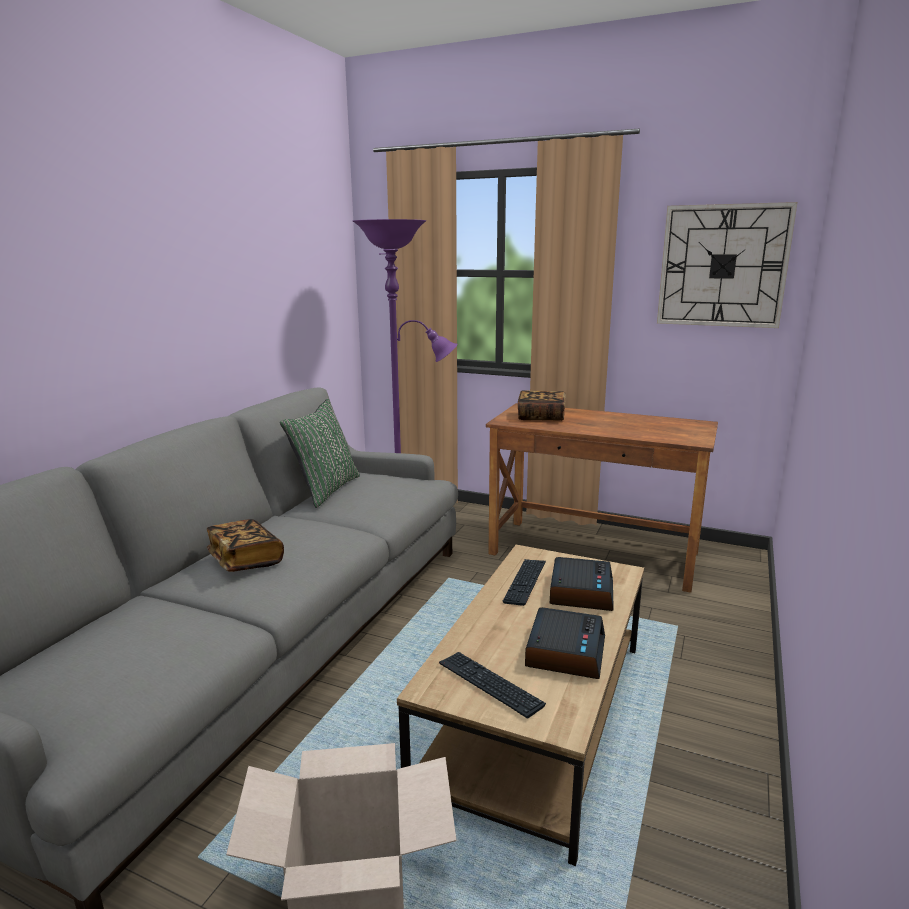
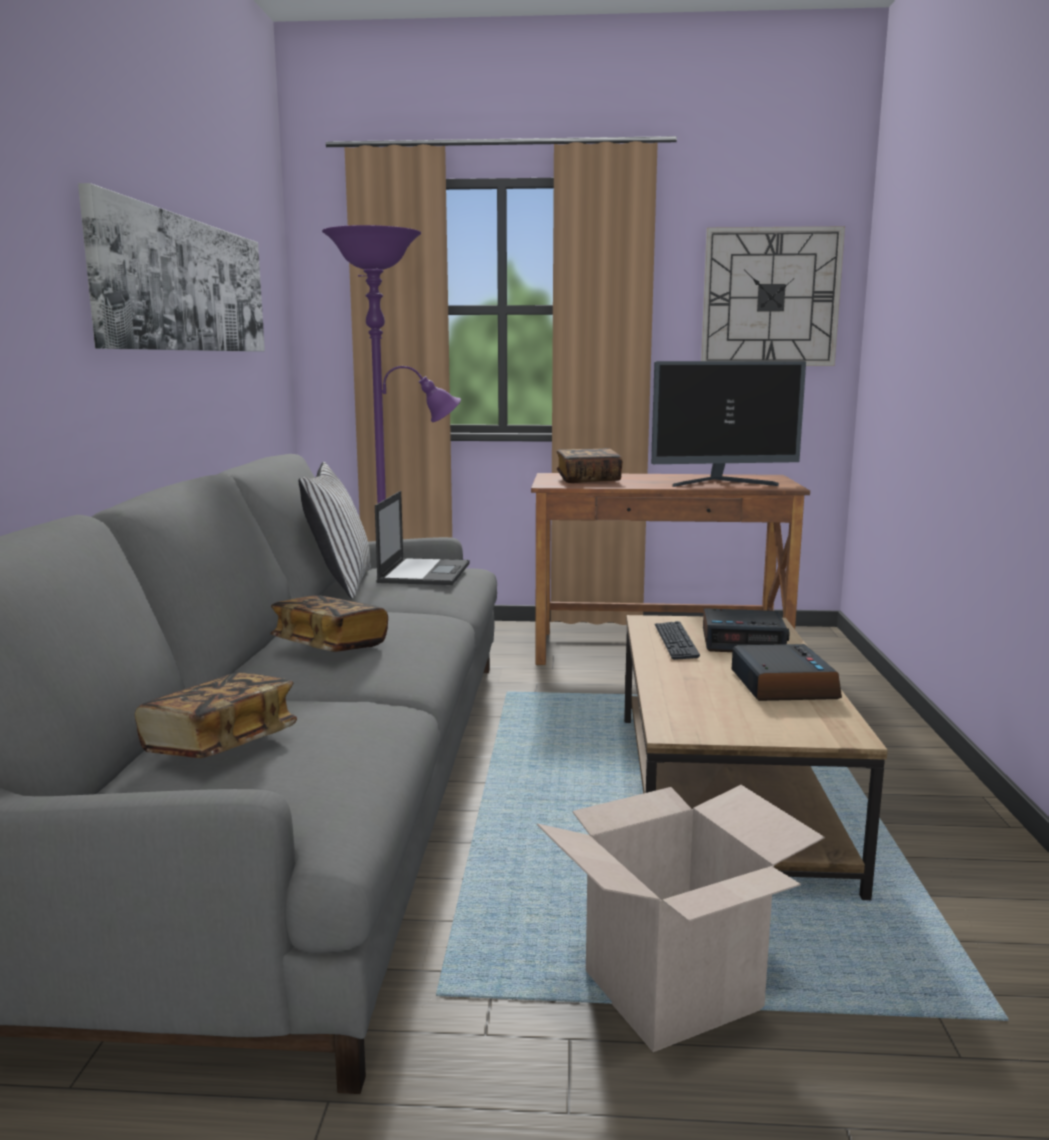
camera: 20 degrees left, 5 degrees down
green pillow [280,399,360,508] -> white pillow [299,462,371,599]
keyboard [439,652,546,718] -> none
alarm clock [550,557,614,611] -> alarm clock turned 105 degrees clockwise [703,608,789,652]
none -> picture [78,183,265,352]
none -> book [135,672,297,758]
none -> laptop [375,491,469,585]
none -> monitor [651,361,806,487]

